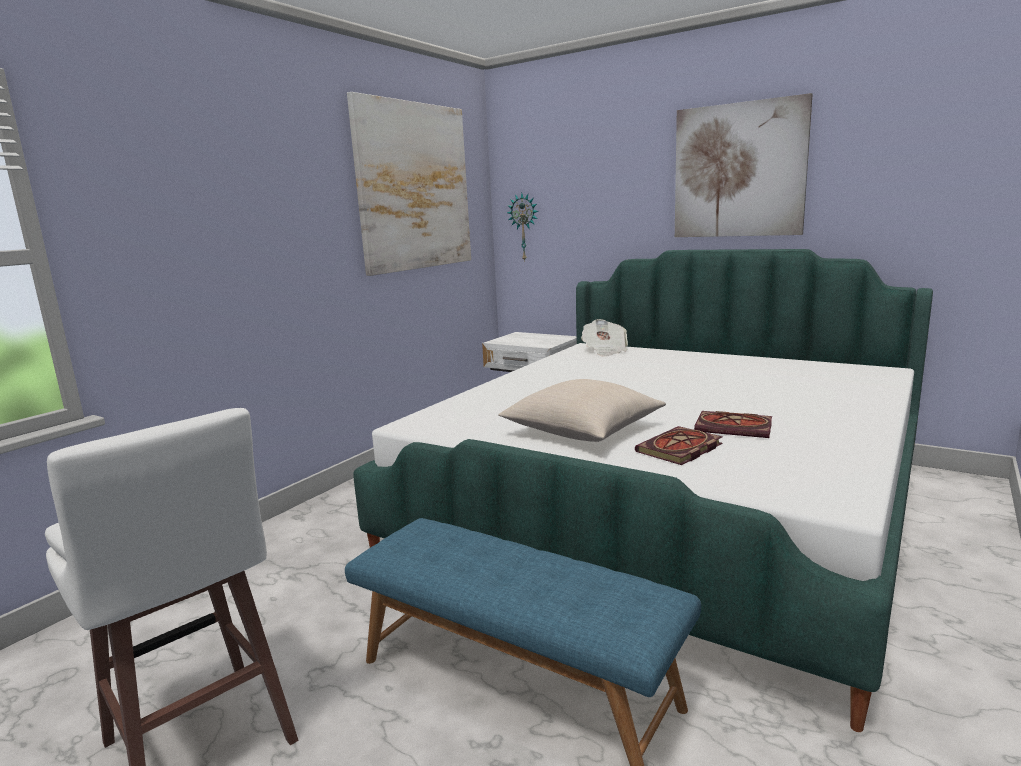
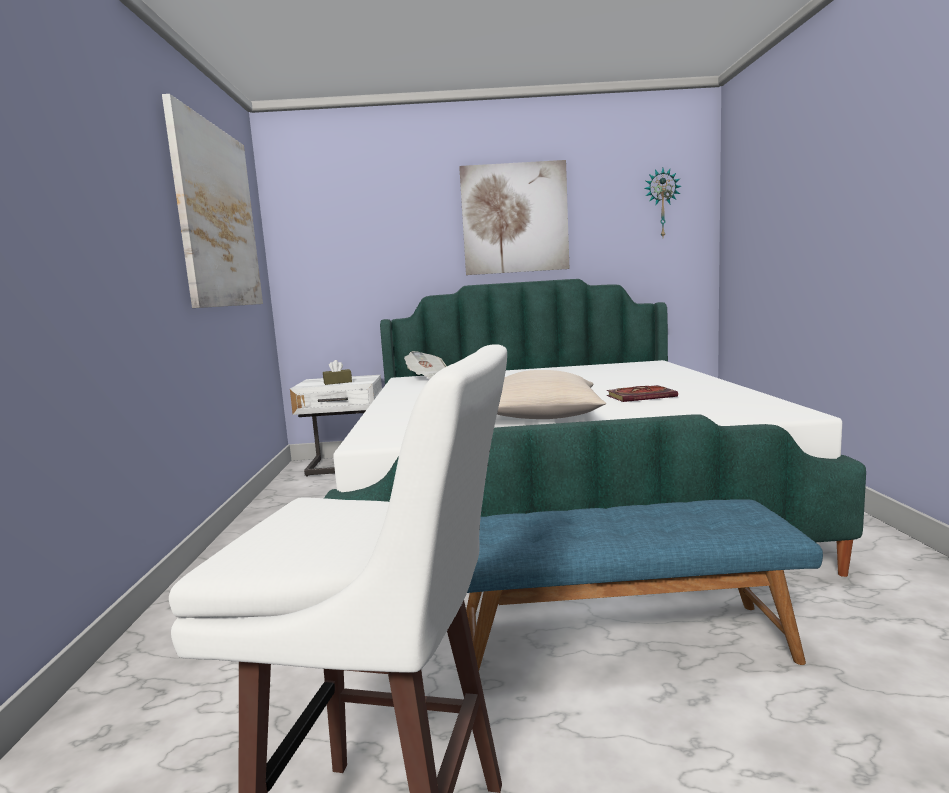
camera: 35 degrees left, 5 degrees down
wall clock [507,193,539,262] -> wall clock moved to [644,168,681,237]
book [635,426,723,465] -> none
none -> brown tissue box [323,360,352,385]

